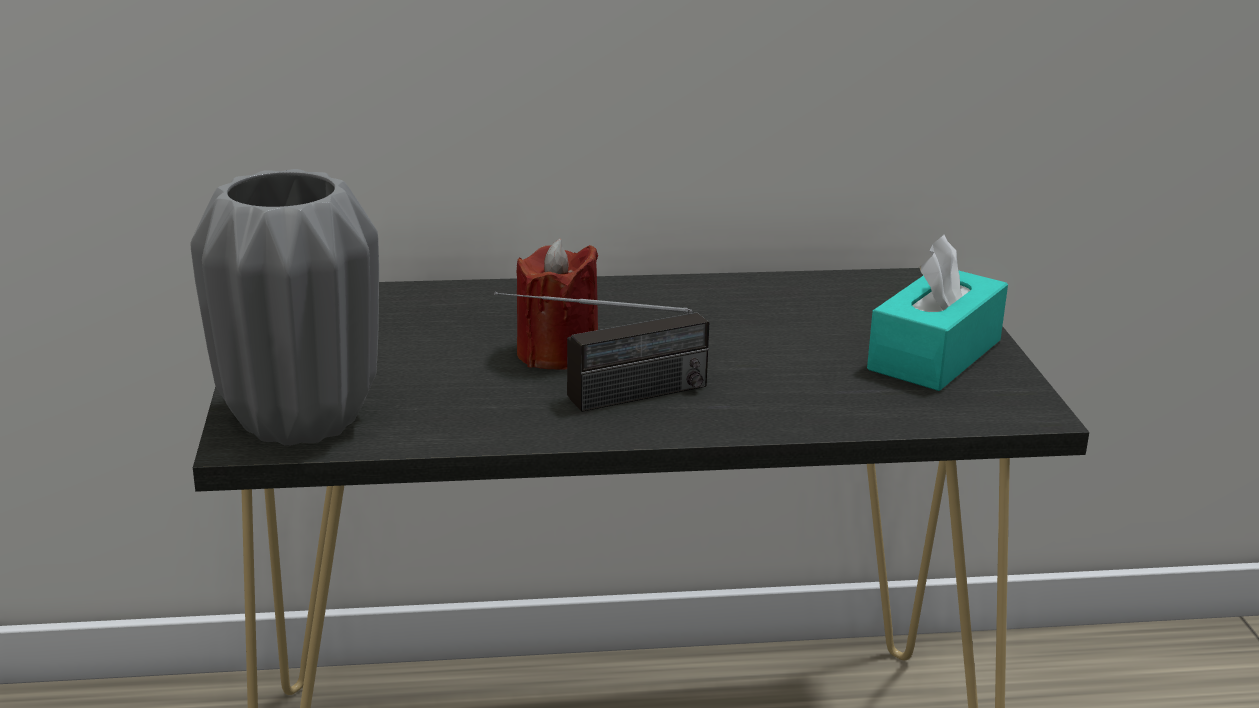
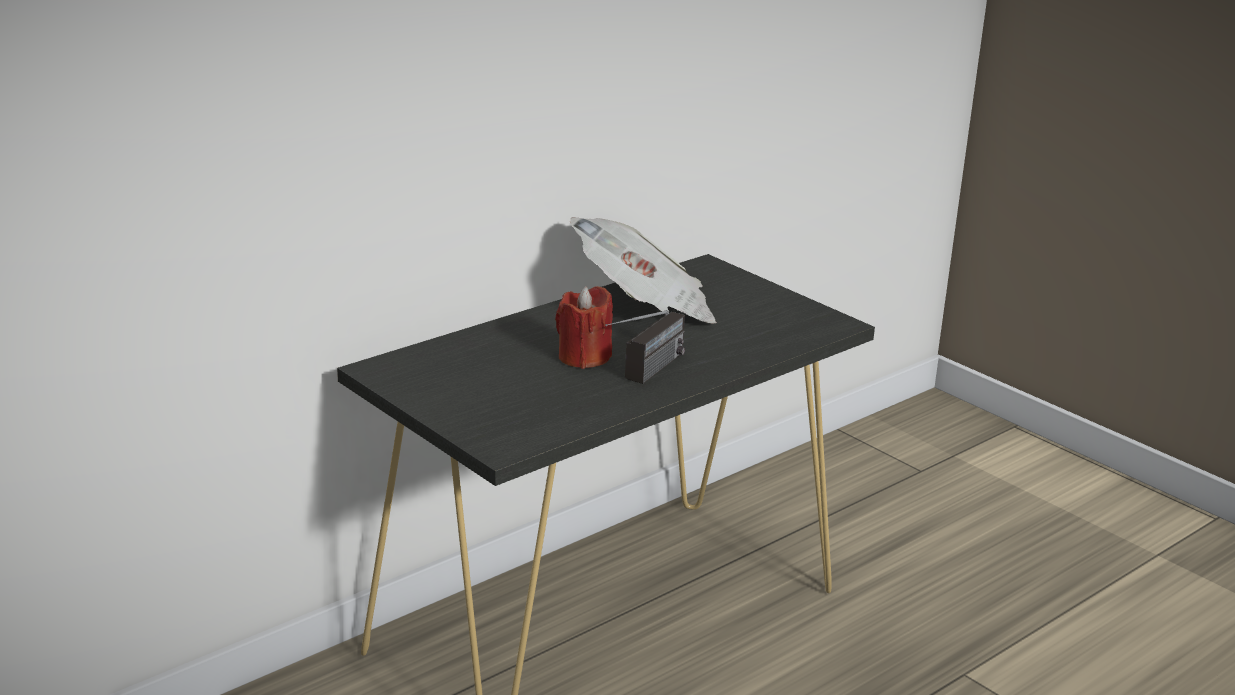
camera: 35 degrees left, 0 degrees up
grey vase [190,169,379,446] -> none
turquoise tissue box [867,235,1008,391] -> none
none -> newspaper [570,217,717,324]

